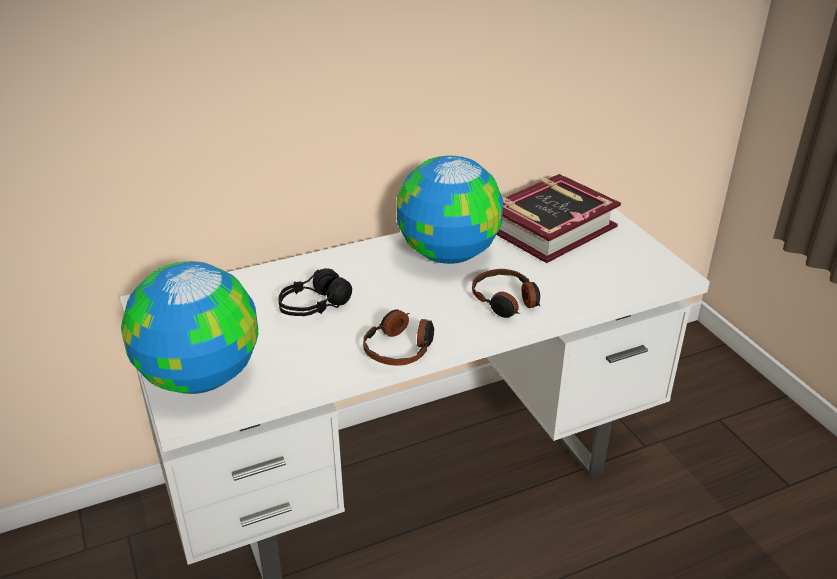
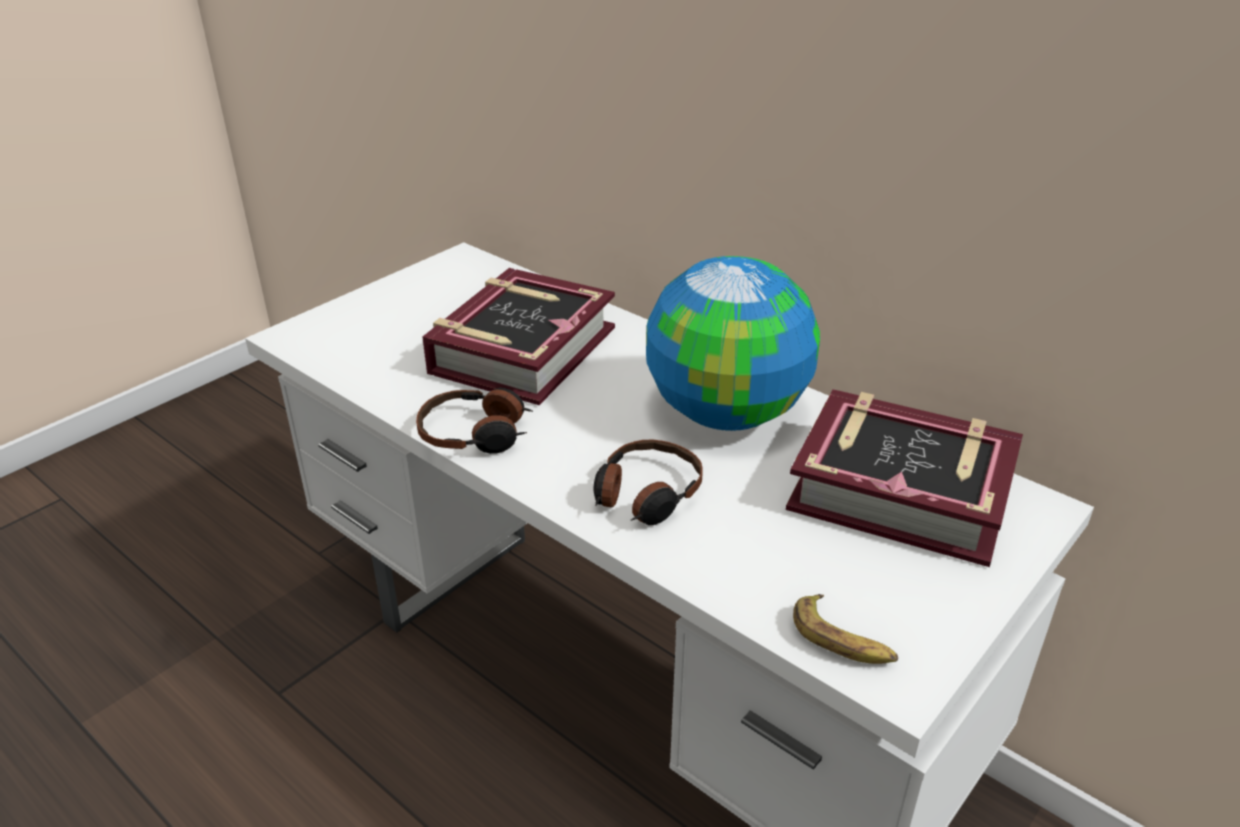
camera: 65 degrees right, 0 degrees up
globe [121,261,258,394] -> none
black headphones [278,268,352,316] -> book [422,268,615,405]
none -> banana [793,594,898,664]

